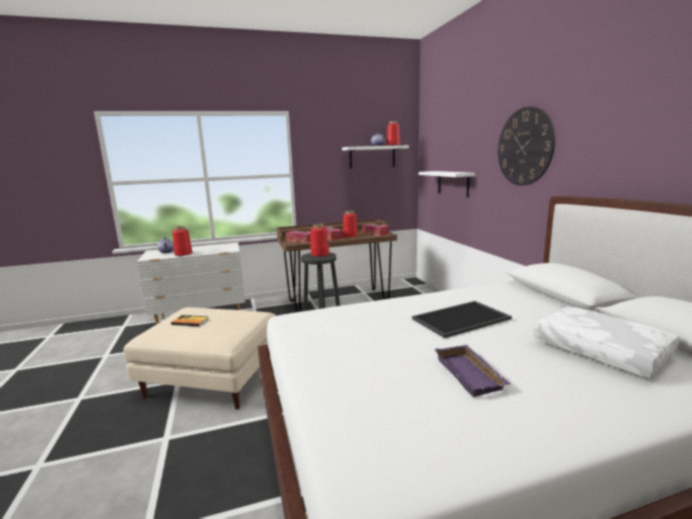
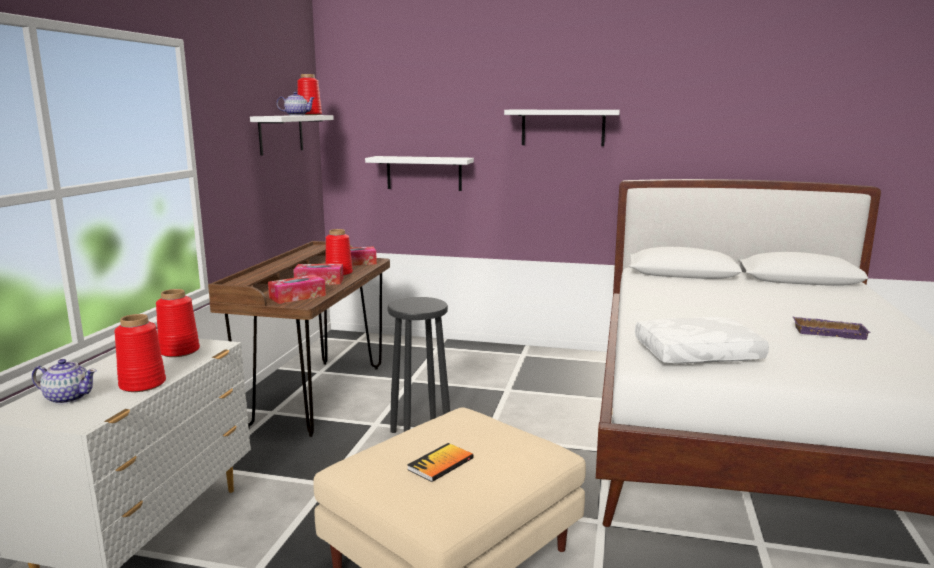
camera: 60 degrees left, 0 degrees up
red vase [311,224,329,257] -> red vase moved to [156,289,200,357]
tray [412,301,512,338] -> none
wall clock [498,106,555,186] -> white shelf [504,110,620,146]
white pillow [534,306,679,378] -> white pillow moved to [635,316,769,364]

